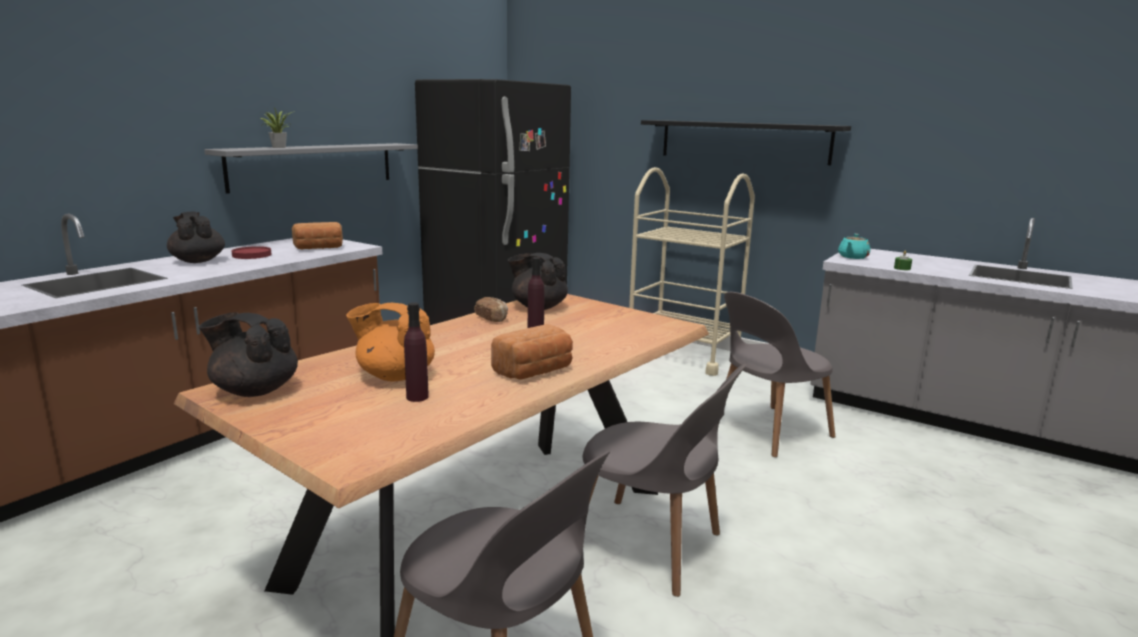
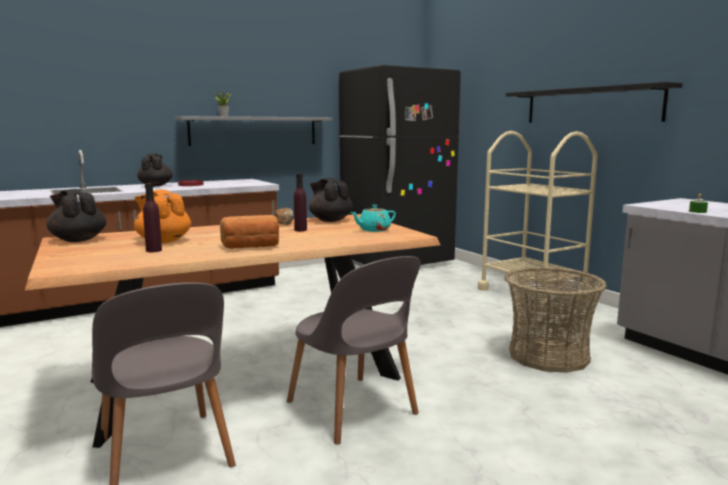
camera: 25 degrees right, 5 degrees down
bread [292,222,343,250] -> none
grey chair [724,292,835,457] -> basket [504,267,607,373]
turquoise teapot [838,234,870,259] -> turquoise teapot moved to [350,205,396,232]

